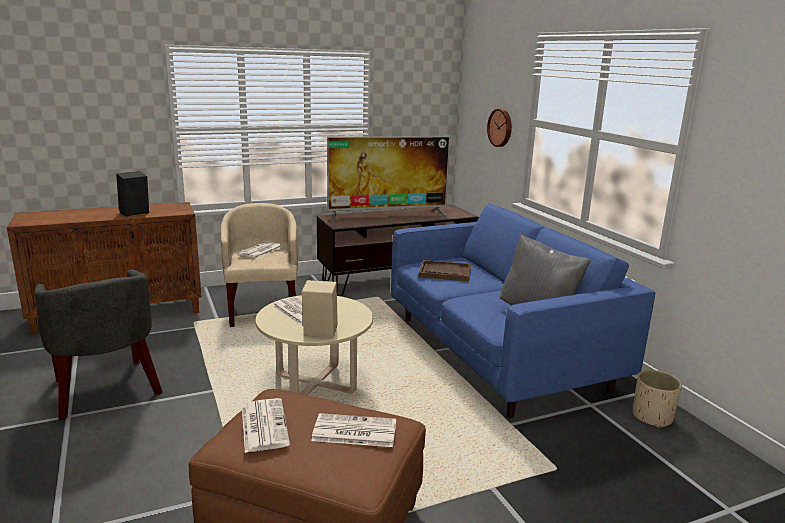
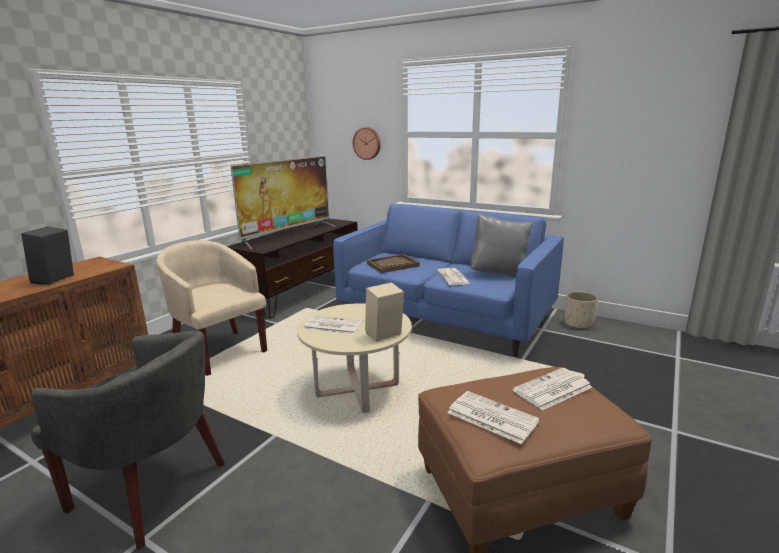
camera: 35 degrees left, 0 degrees up
newspaper [238,241,282,259] -> newspaper moved to [437,268,471,285]

